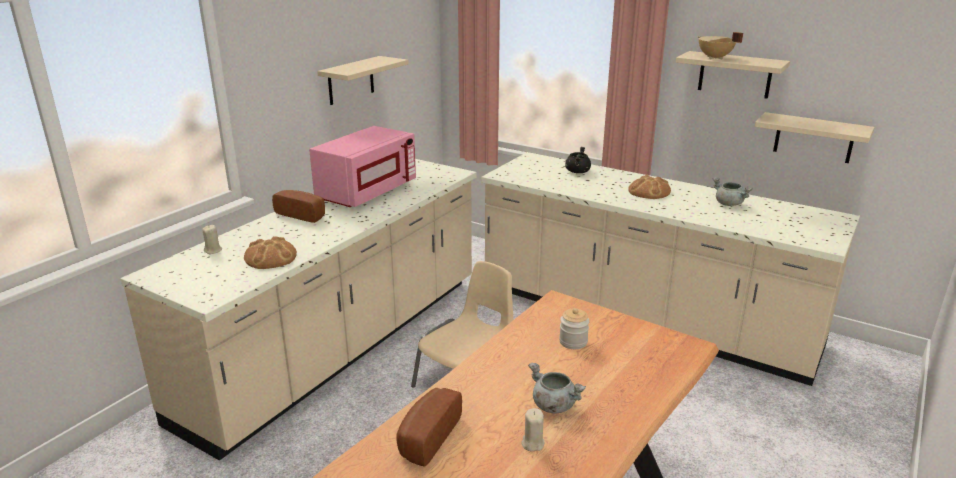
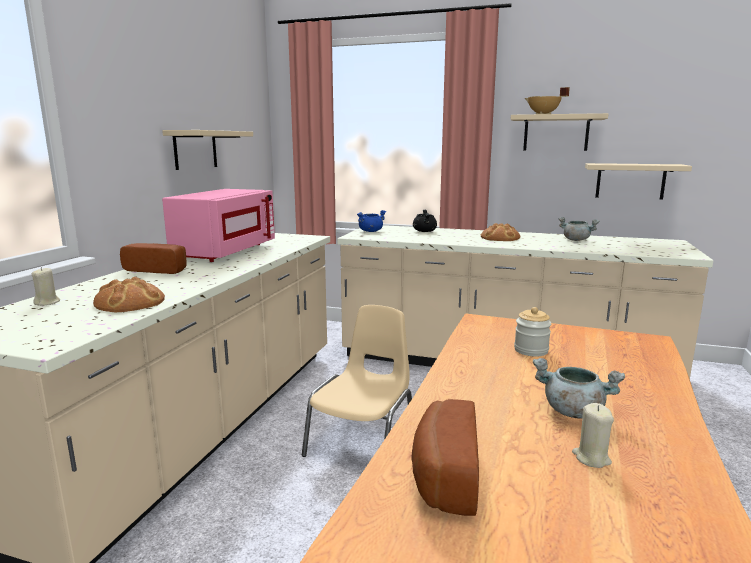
camera: 15 degrees left, 10 degrees down
none -> blue cooking pot [357,210,386,232]

